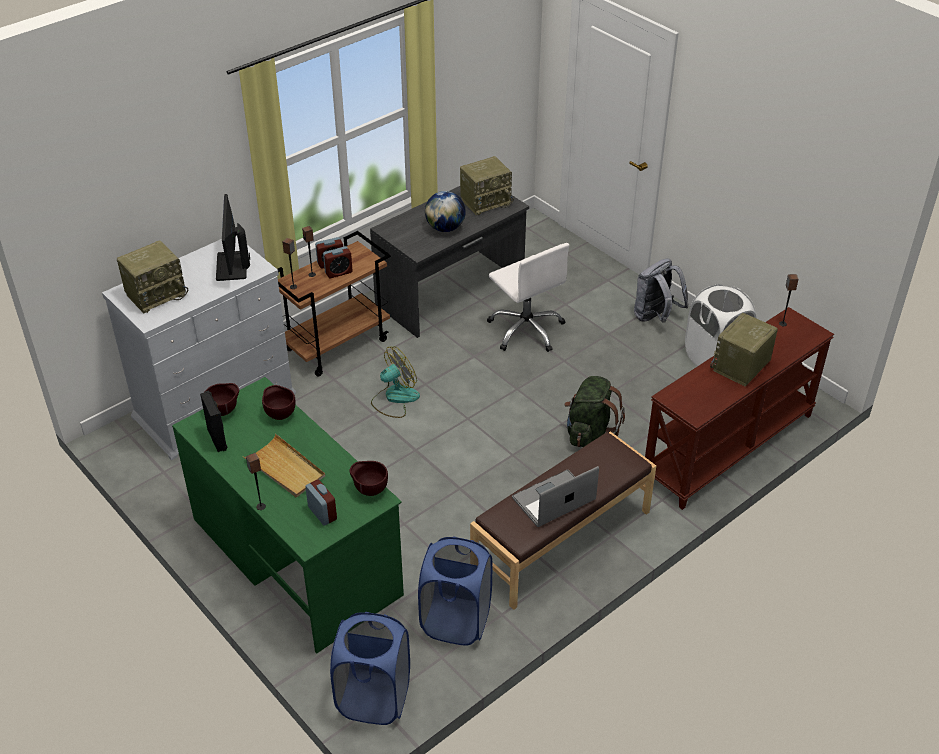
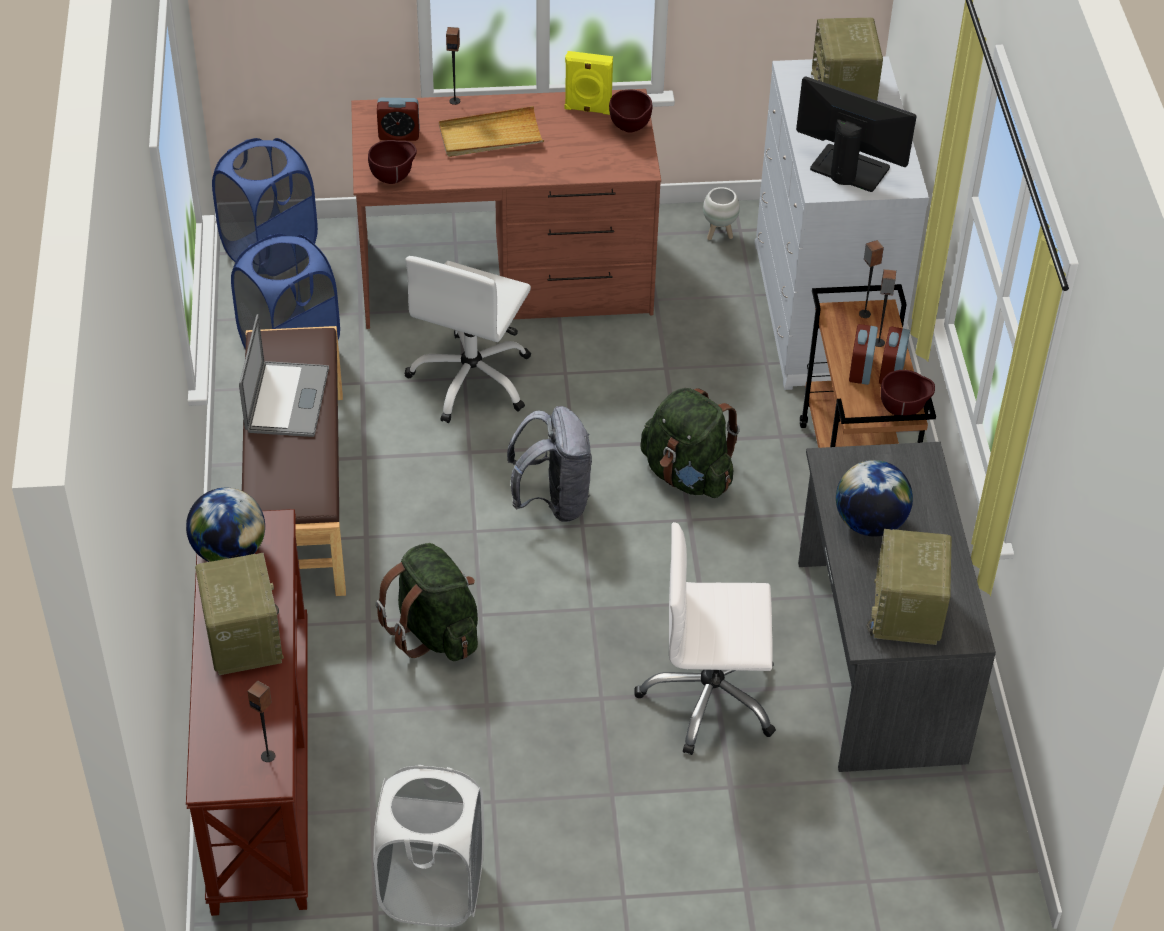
camera: 125 degrees right, 5 degrees up
green desk [172,377,404,653] -> brown desk [351,89,661,329]
black speaker [200,391,227,452] -> yellow speaker [565,51,613,115]
brown bowl [262,385,295,420] -> brown bowl moved to [881,370,935,415]
fan [371,346,420,418] -> green backpack [641,388,740,498]
grey backpack [634,259,689,323] -> grey backpack moved to [507,406,592,522]
none -> globe [186,488,265,562]
none -> white office chair [404,256,531,423]
none -> white planter [703,187,740,240]

